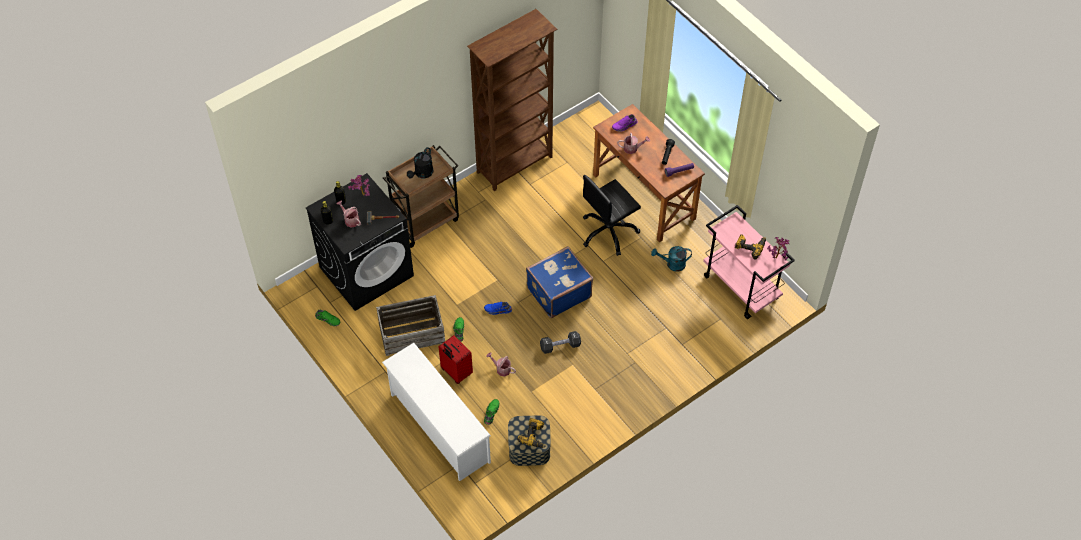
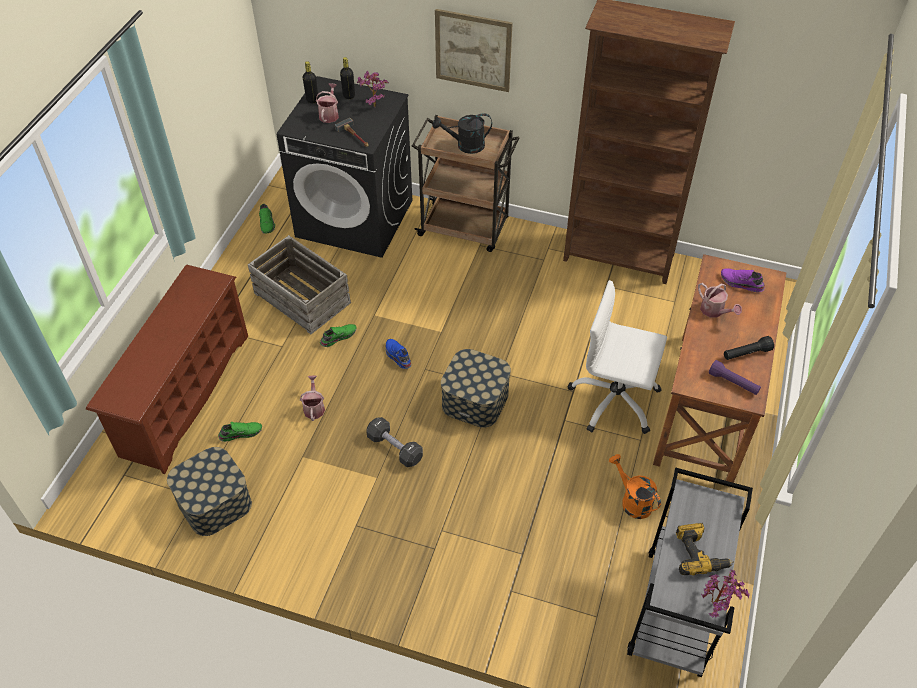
camera: 55 degrees right, 5 degrees down
white shoe rack [382,343,491,481] -> brown shoe rack [86,265,248,474]
red suitcase [438,335,473,384] -> none
power drill [517,418,546,448] -> none
blue suitcase [526,246,593,318] -> storage box [441,349,511,428]
black office chair [583,175,641,256] -> white office chair [568,280,667,434]
turquoise watering can [651,246,692,272] -> orange watering can [609,454,661,519]
pink cart [703,205,795,319] -> grey cart [627,468,753,677]
none -> picture [435,9,513,92]

